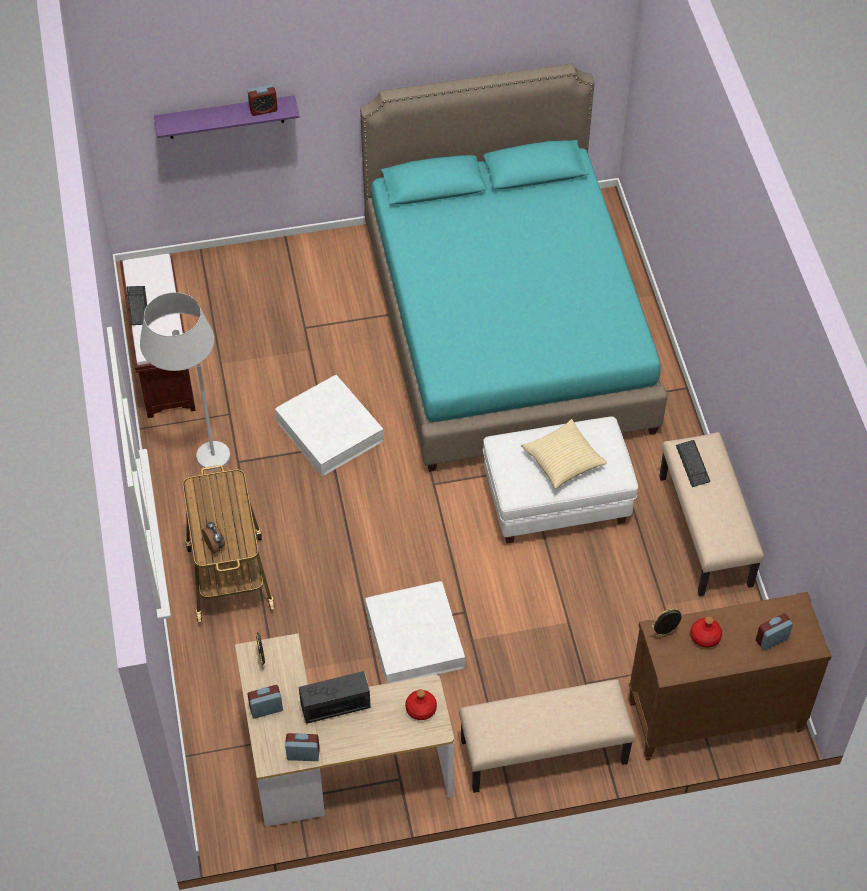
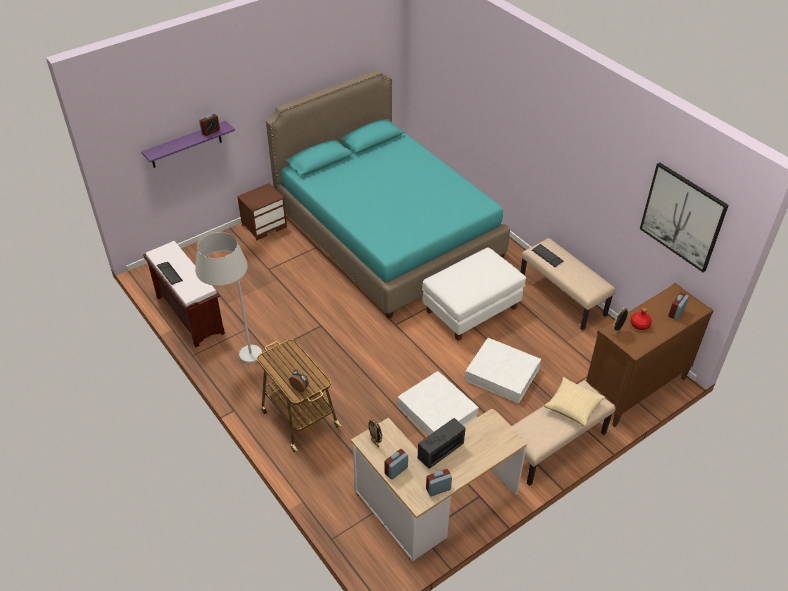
camera: 25 degrees left, 10 degrees down
white storage box [275,375,383,476] -> white storage box moved to [465,338,541,404]
red bottle [405,689,437,720] -> none
pillow [521,419,607,489] -> pillow moved to [544,377,605,427]
none -> brown nightstand [237,183,287,241]
none -> picture [640,162,729,272]

